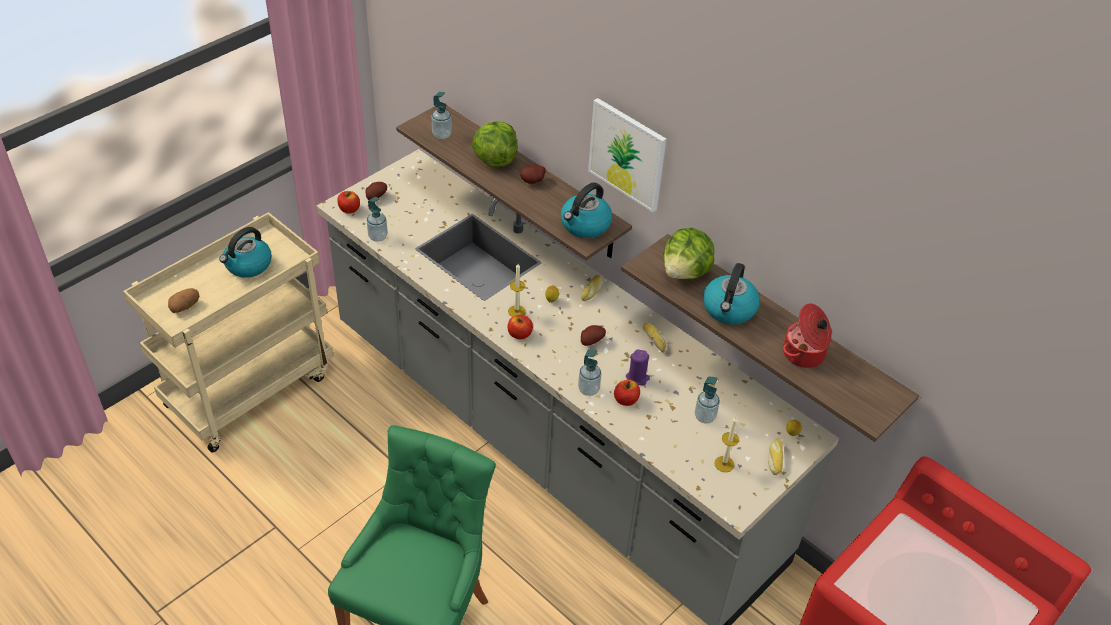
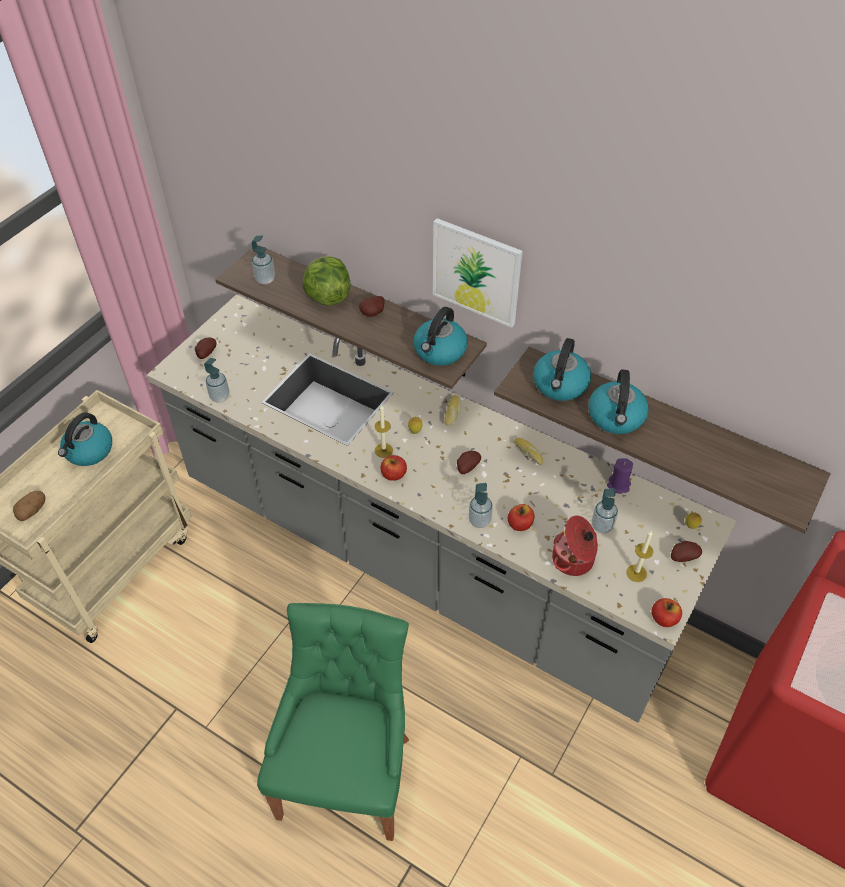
camera: 10 degrees left, 5 degrees up
apple [337,191,360,213] -> apple moved to [652,598,682,627]
purple candle [626,350,650,385] -> purple candle moved to [607,458,633,494]
lettuce [663,228,714,279] -> kettle [533,338,591,401]
bread [768,439,783,475] -> potato [671,541,702,562]
cooking pot [783,303,832,368] -> cooking pot moved to [552,515,598,576]

